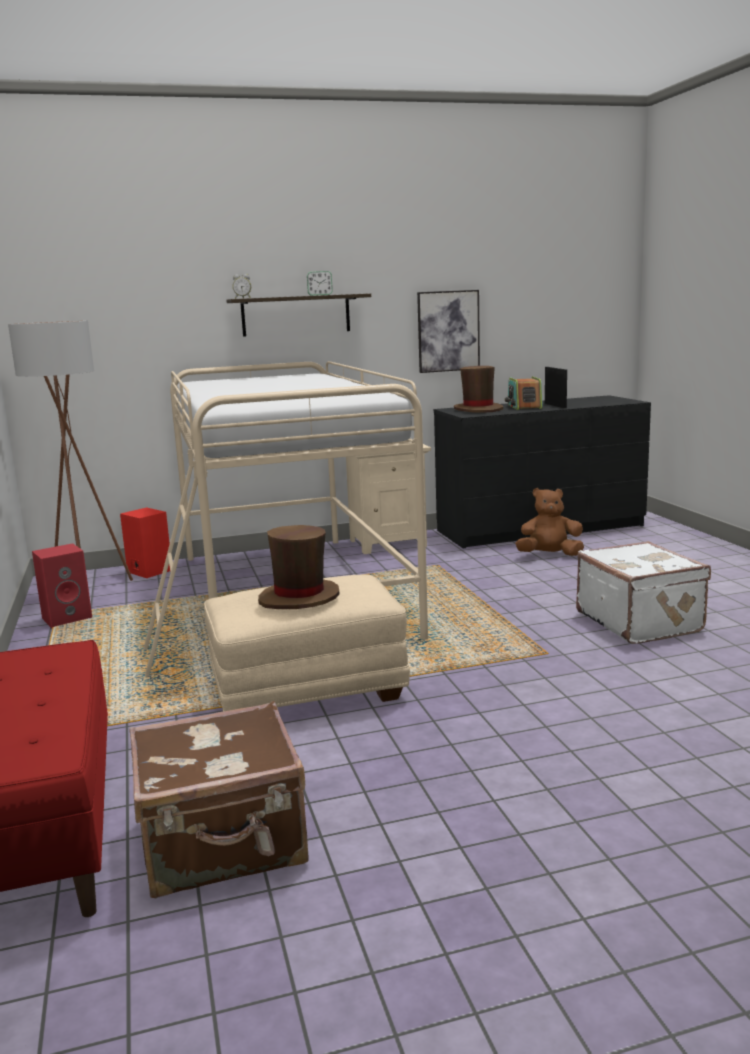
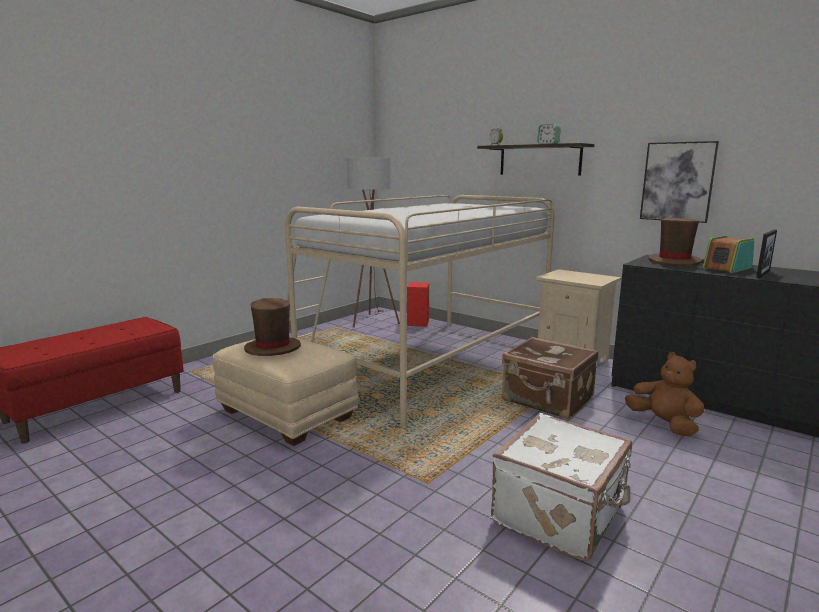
camera: 55 degrees right, 0 degrees up
red speaker [32,543,92,628] -> none
brown suitcase [129,701,308,898] -> brown suitcase moved to [502,337,599,419]

